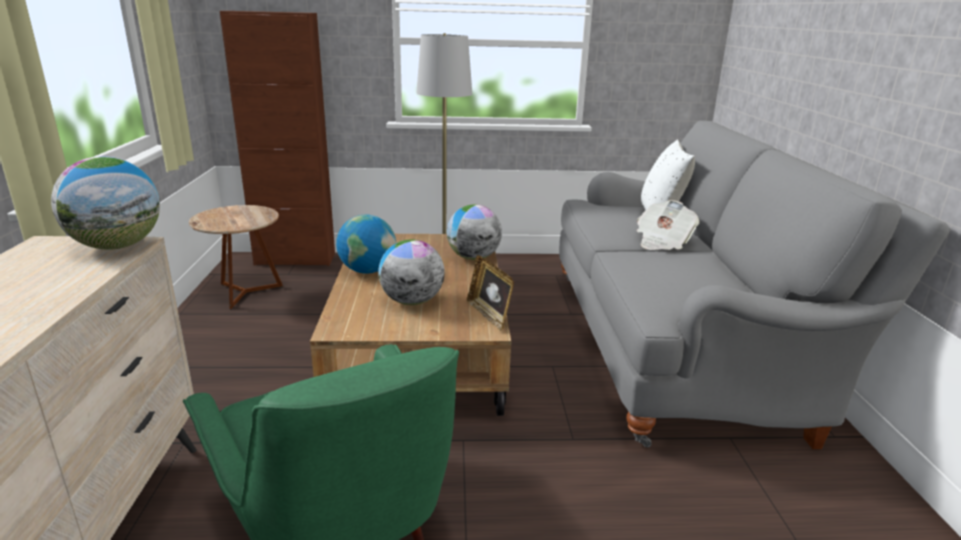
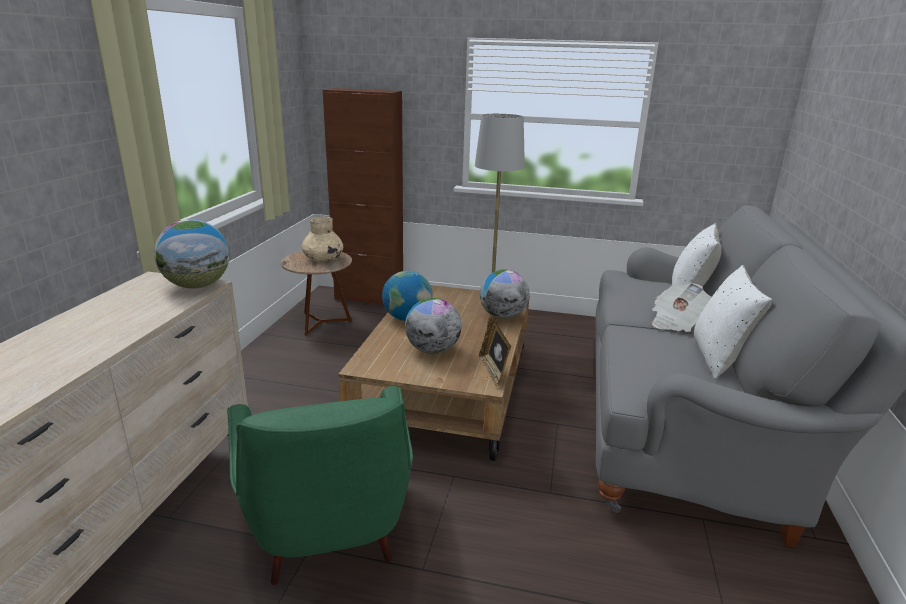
camera: 15 degrees right, 0 degrees up
none -> beige vase [302,216,343,262]
none -> white pillow [694,265,772,379]

